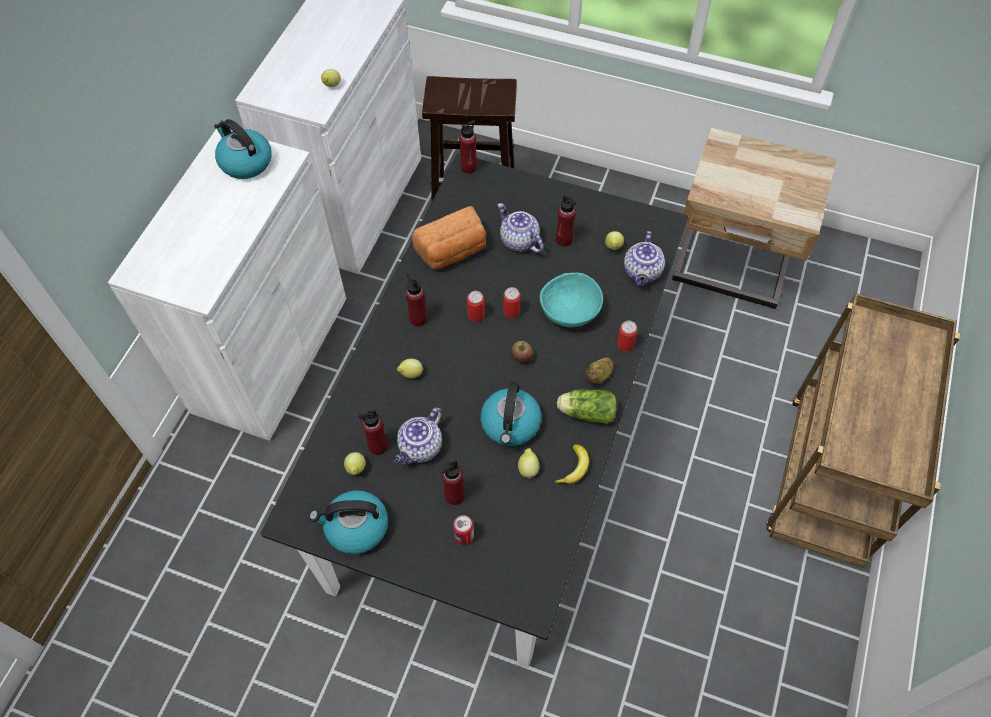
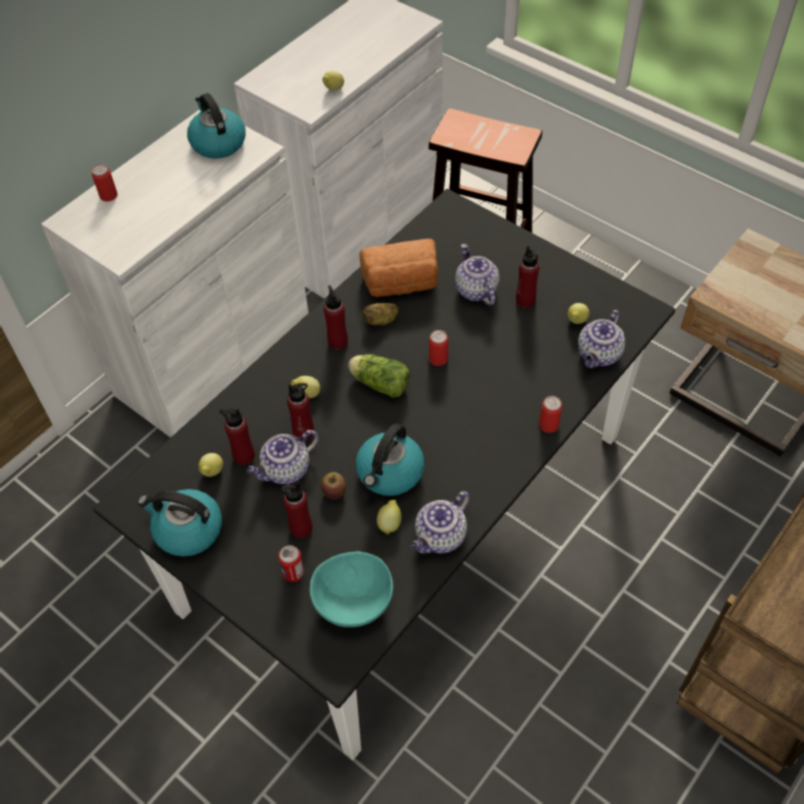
camera: 20 degrees right, 5 degrees down
red bottle [459,121,477,174] -> red bottle moved to [287,383,314,440]
can [467,291,485,322] -> can moved to [92,164,118,201]
apple [511,341,533,364] -> apple moved to [321,472,346,500]
turquoise bowl [540,273,603,327] -> turquoise bowl moved to [310,551,393,627]
banana [554,445,589,484] -> teapot [411,491,470,554]
lettuce [557,389,617,424] -> lettuce moved to [348,354,410,397]
potato [585,357,613,384] -> potato moved to [362,303,399,326]

